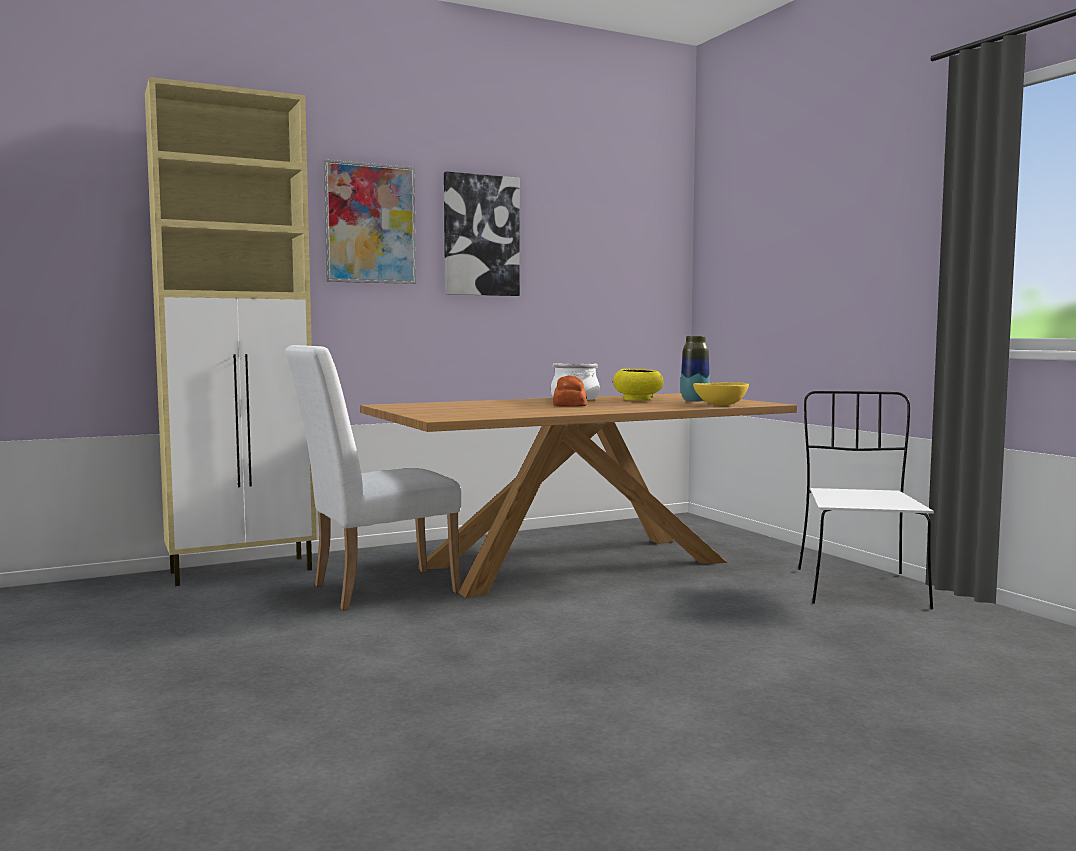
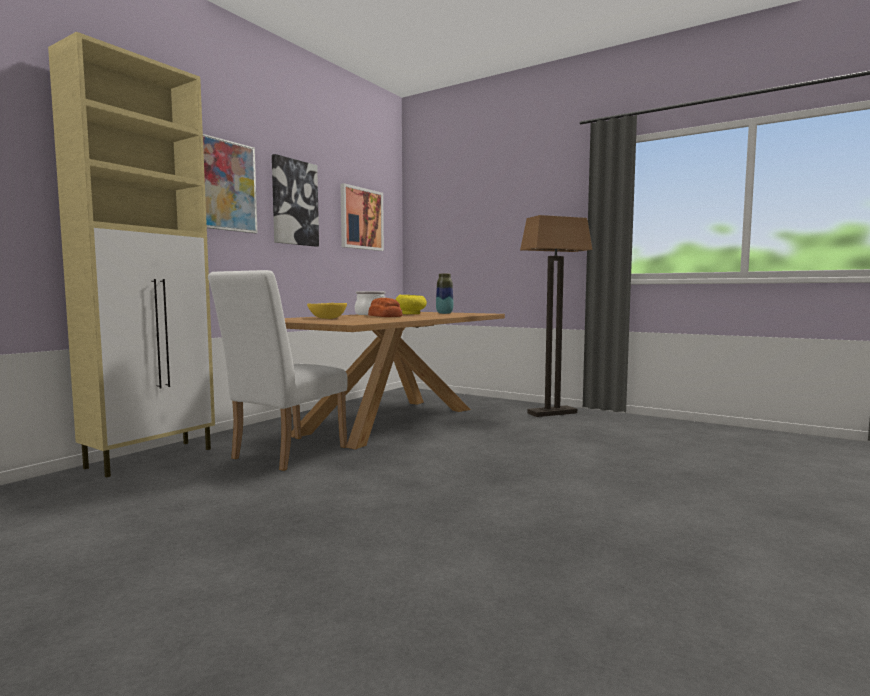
camera: 30 degrees left, 0 degrees up
yellow bowl [693,382,749,405] -> yellow bowl moved to [307,303,347,319]
white chair [798,391,934,609] -> floor lamp [520,215,593,417]
none -> picture [340,183,384,251]

